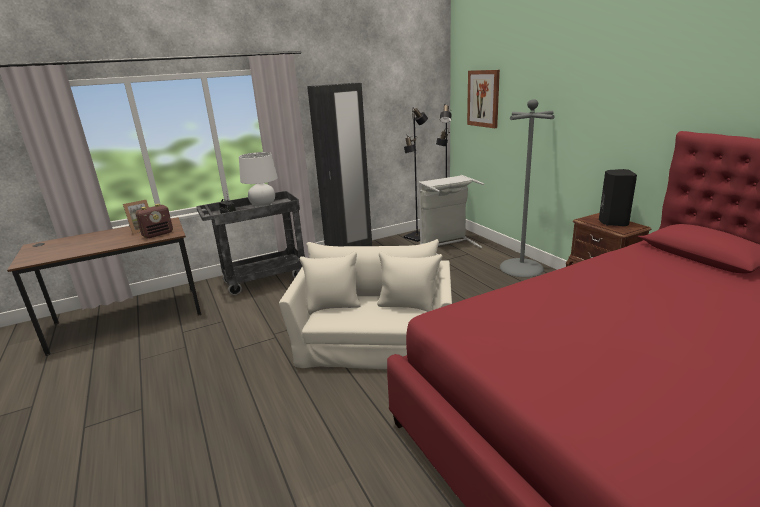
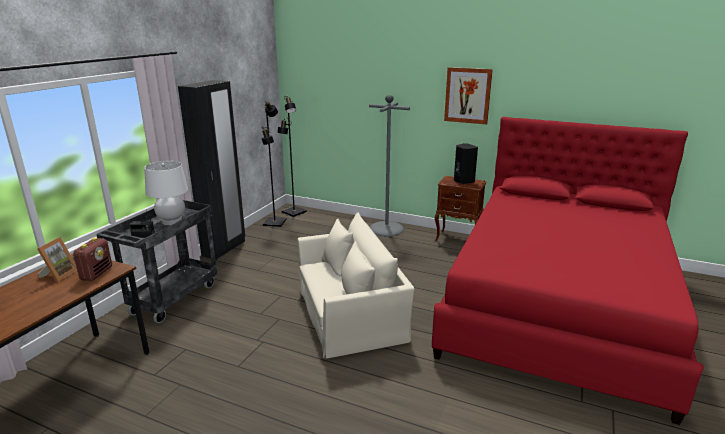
camera: 40 degrees left, 0 degrees up
beige armchair [279,239,452,369] -> beige armchair turned 105 degrees clockwise [297,213,414,359]
grey laundry basket [419,175,484,255] -> none
picture [467,70,500,128] -> picture moved to [444,67,493,124]

